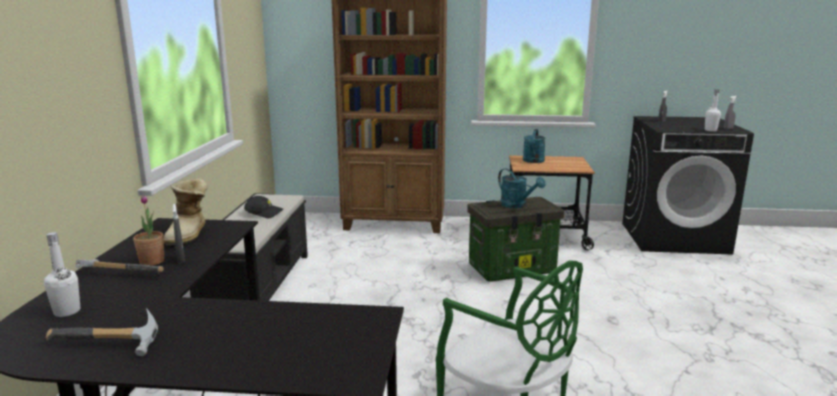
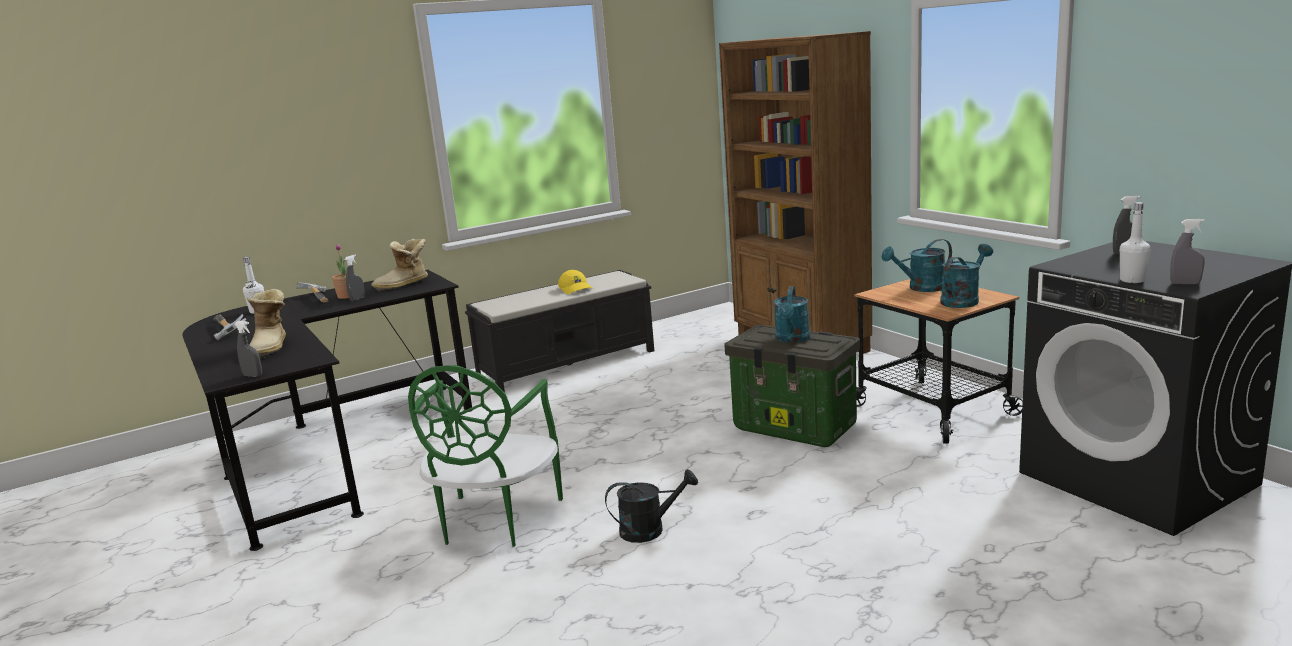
camera: 55 degrees right, 0 degrees up
black cap [244,196,283,218] -> yellow cap [558,270,593,294]
none -> grey spray bottle [235,321,262,377]
none -> boot [247,289,286,358]
none -> black watering can [605,469,698,543]
none -> turquoise watering can [940,244,993,308]

